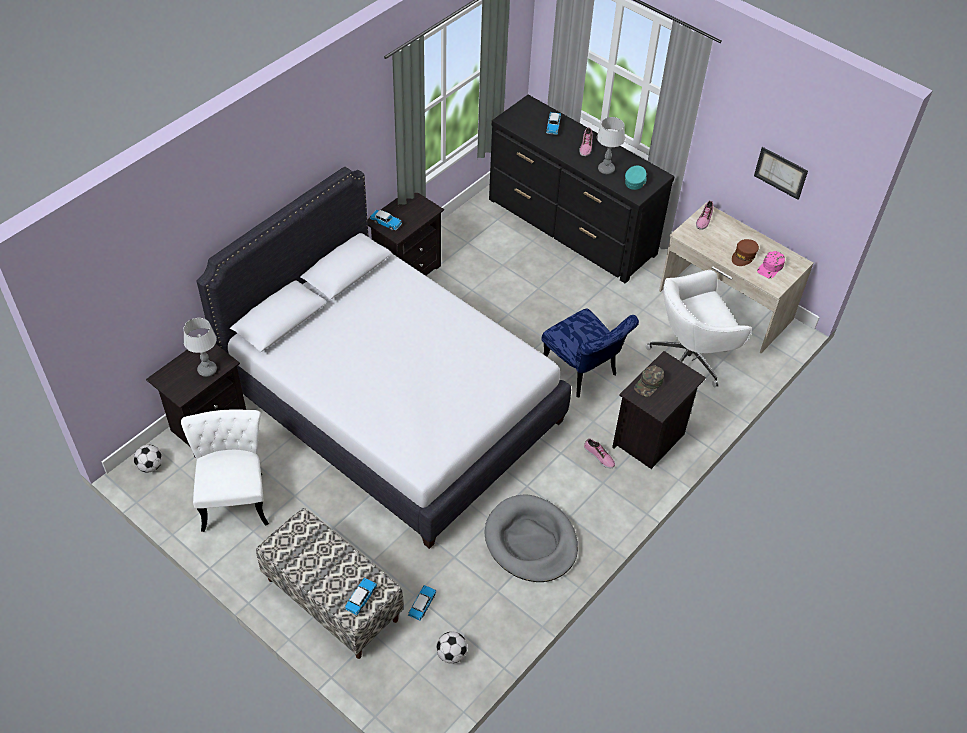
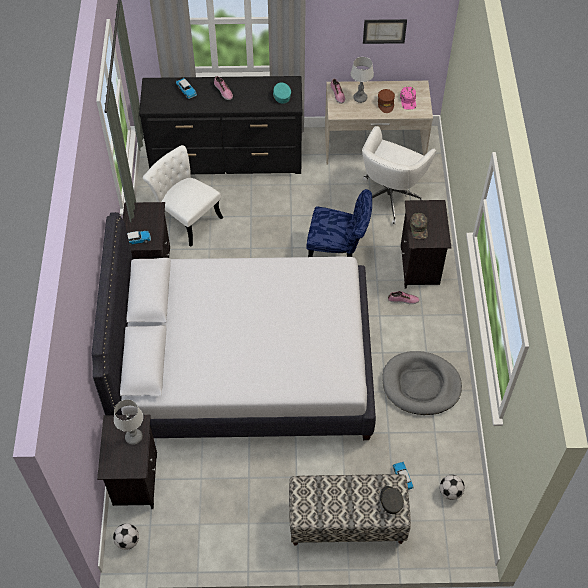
camera: 40 degrees left, 5 degrees up
white chair [181,409,269,532] -> white chair moved to [143,145,223,247]
toy car [344,578,377,615] -> grey cap [380,486,404,514]
table lamp [597,117,625,174] -> table lamp moved to [350,57,374,103]

